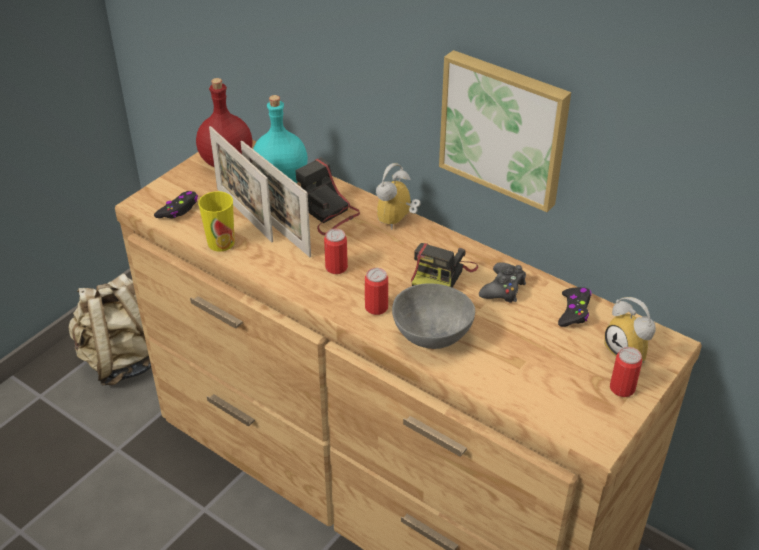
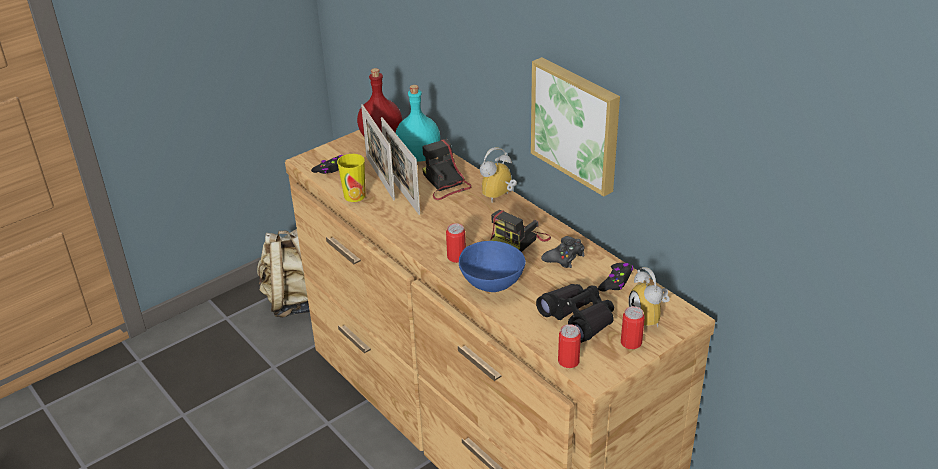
camera: 15 degrees right, 5 degrees down
can [324,229,348,274] -> can moved to [558,324,581,368]
grey bowl [392,283,475,349] -> blue bowl [459,241,526,292]
none -> black binoculars [536,284,614,343]

